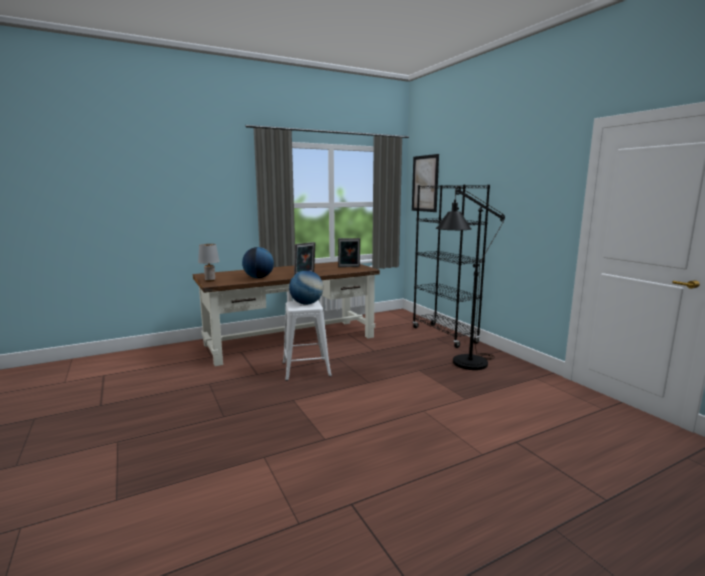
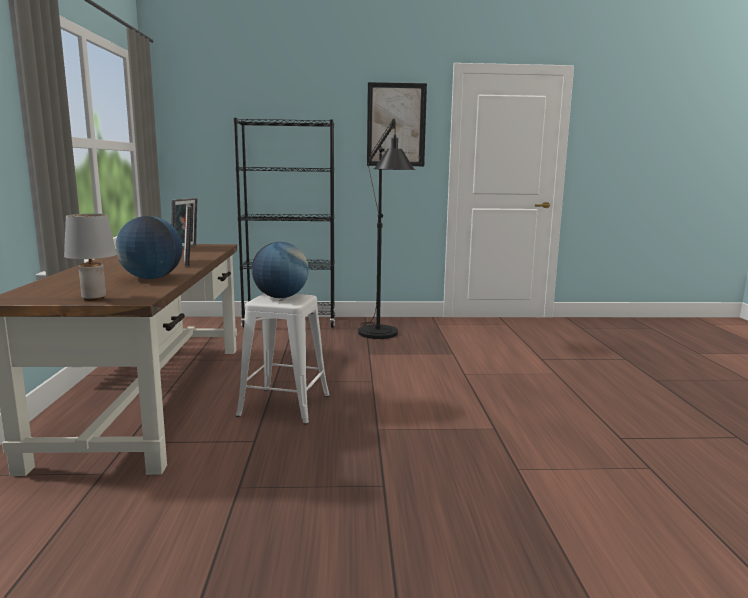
camera: 65 degrees left, 0 degrees up
picture [412,154,439,212] -> picture moved to [367,82,427,166]

